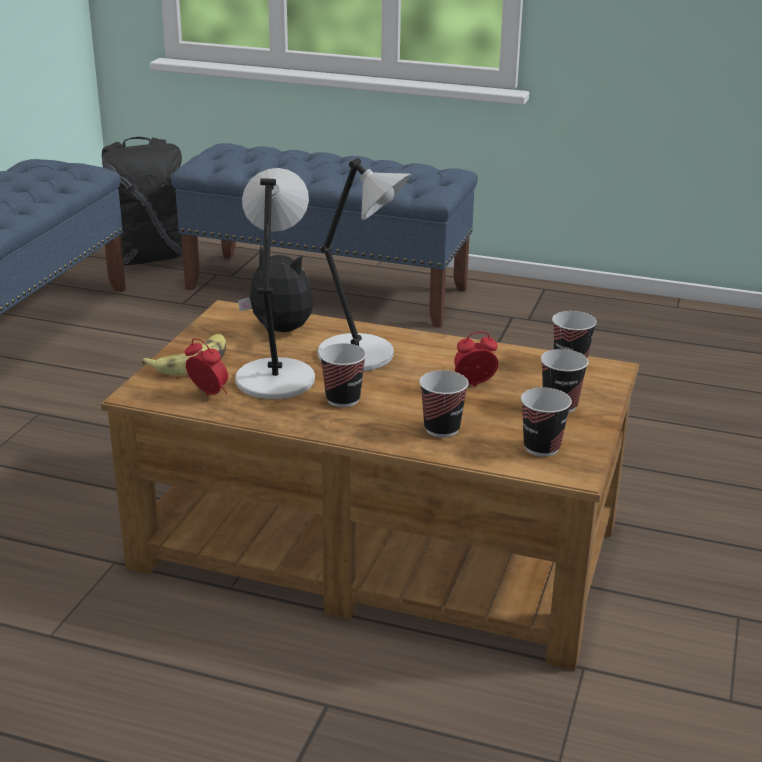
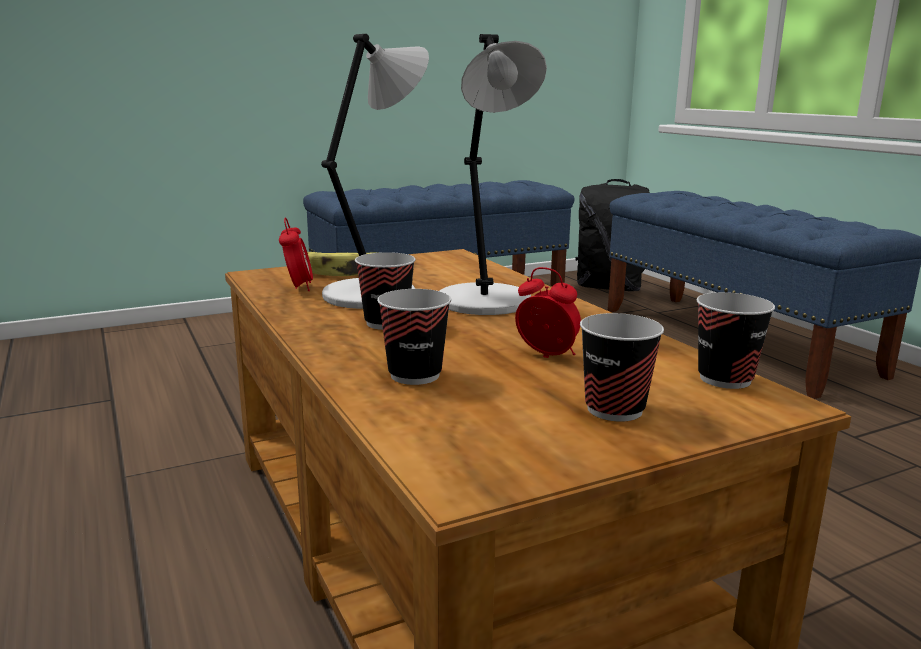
camera: 45 degrees right, 10 degrees down
plush toy [238,245,314,332] -> none
cup [521,387,572,457] -> none

